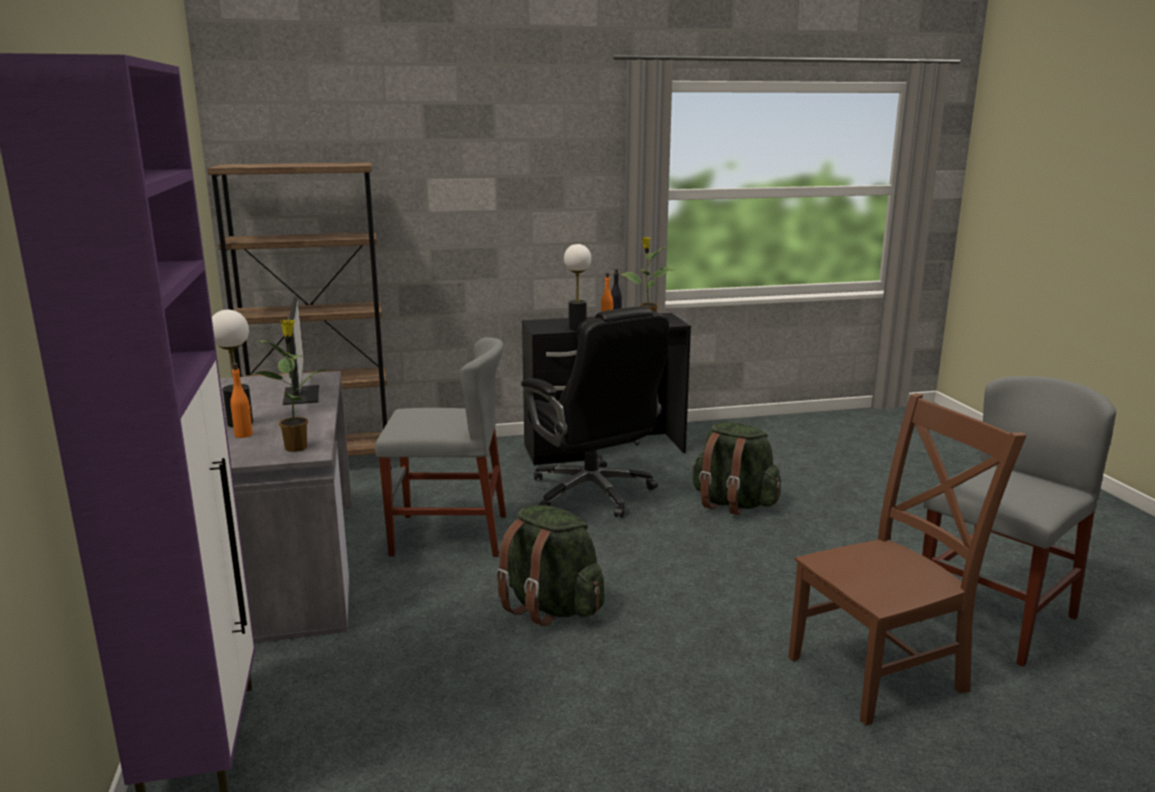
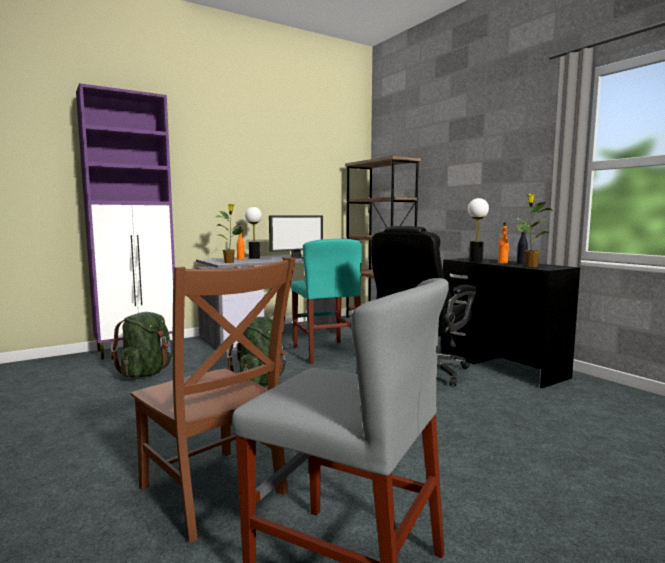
camera: 70 degrees right, 10 degrees down
grey chair [375,337,506,557] -> turquoise chair [291,239,362,364]
green backpack [693,422,781,515] -> green backpack moved to [111,312,172,377]

